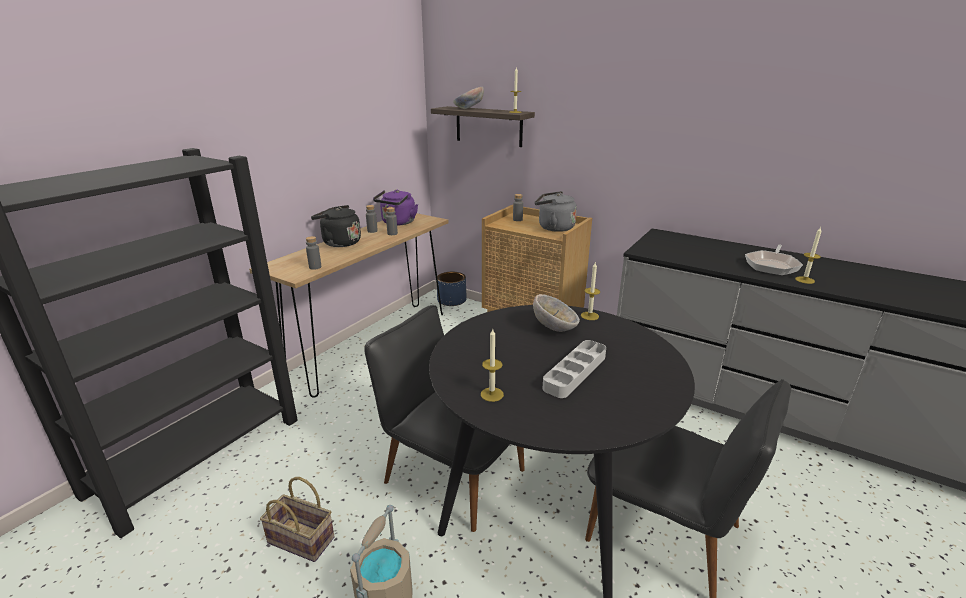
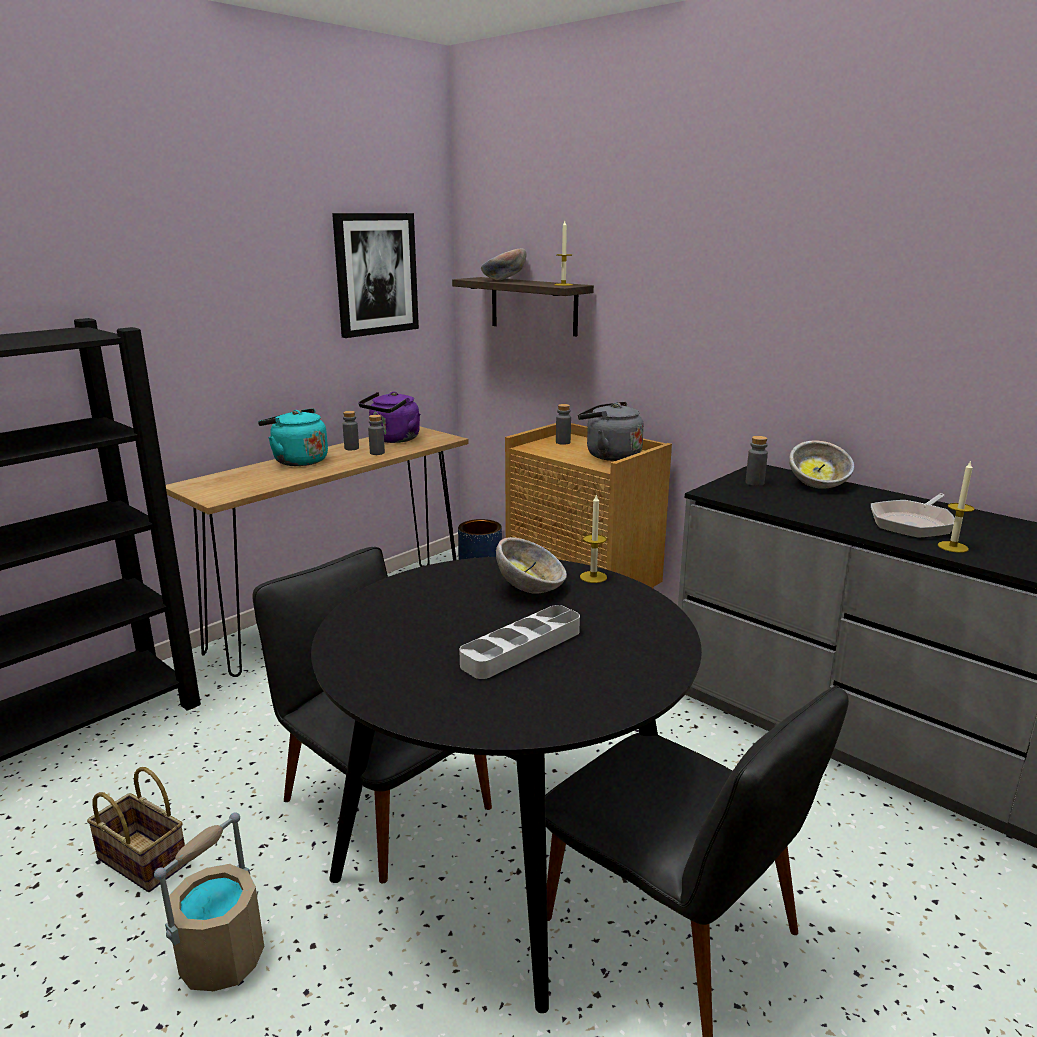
camera: 10 degrees right, 5 degrees down
grey bottle [306,236,321,270] -> grey bottle moved to [746,436,768,486]
black kettle [311,205,361,247] -> turquoise kettle [258,408,328,466]
candle [481,329,504,402] -> none
none -> picture [332,213,419,338]
none -> bowl [789,440,854,489]

